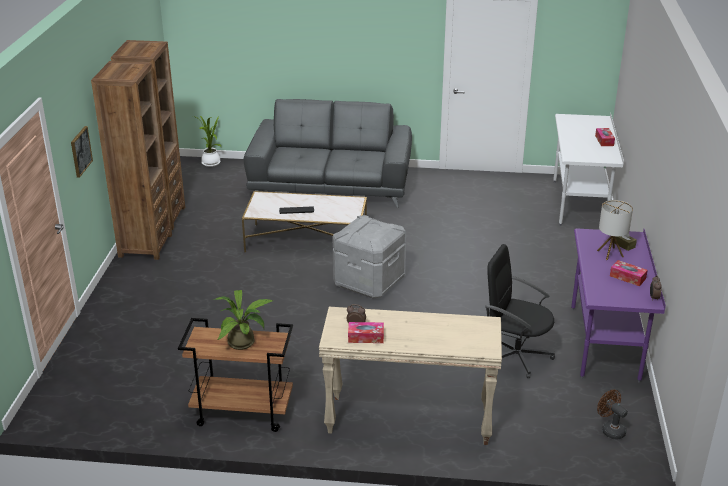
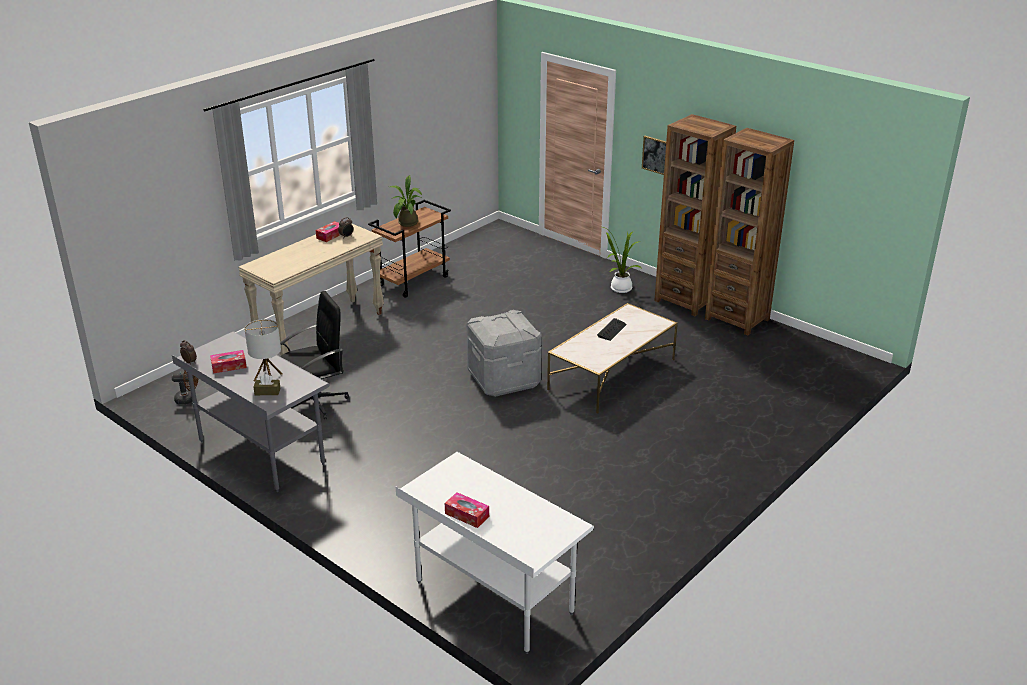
camera: 125 degrees right, 0 degrees up
potted plant [193,115,221,167] -> potted plant moved to [603,227,641,293]
grey sofa [244,99,412,208] -> none
purple desk [571,228,666,383] -> grey desk [172,331,330,492]

